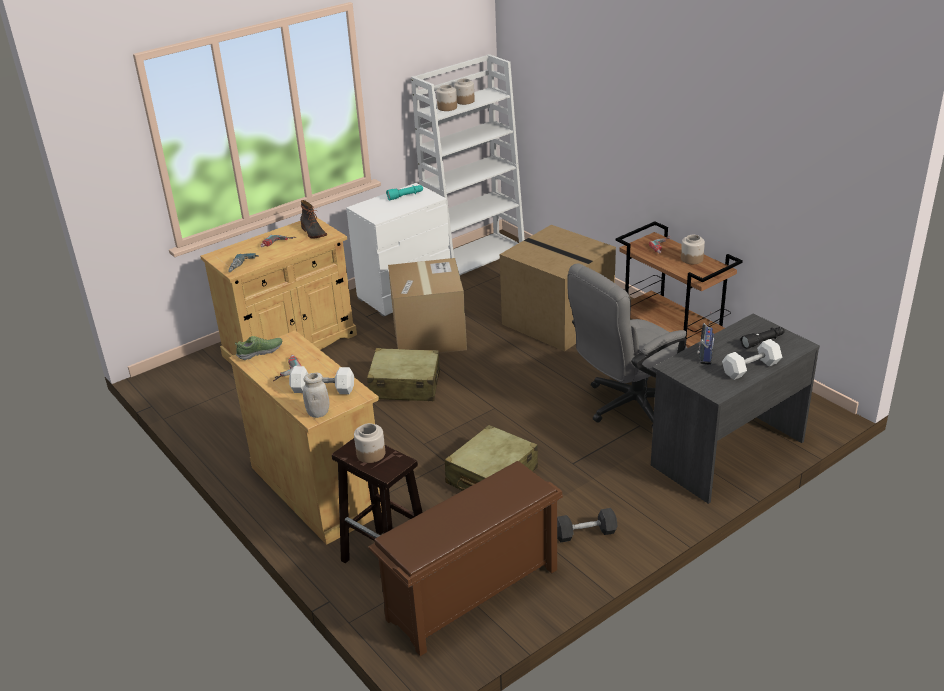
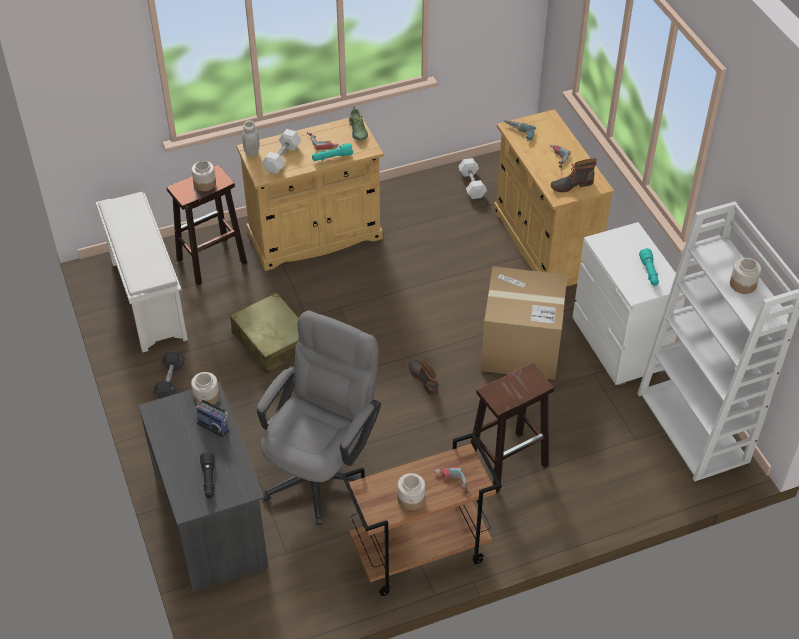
camera: 105 degrees right, 15 degrees up
beige suitcase [367,348,440,401] -> none
brown shoe rack [368,461,563,656] -> white shoe rack [96,192,188,353]
jar [436,85,457,111] -> jar moved to [191,372,220,405]
cardboard box [500,225,616,351] -> brown stool [470,363,554,493]
grey office chair [567,263,687,429] -> grey office chair turned 45 degrees clockwise [257,310,381,525]
white dumbbell [722,339,782,380] -> white dumbbell moved to [458,158,487,199]
none -> turquoise flashlight [312,143,353,161]
none -> boot [408,360,438,395]

